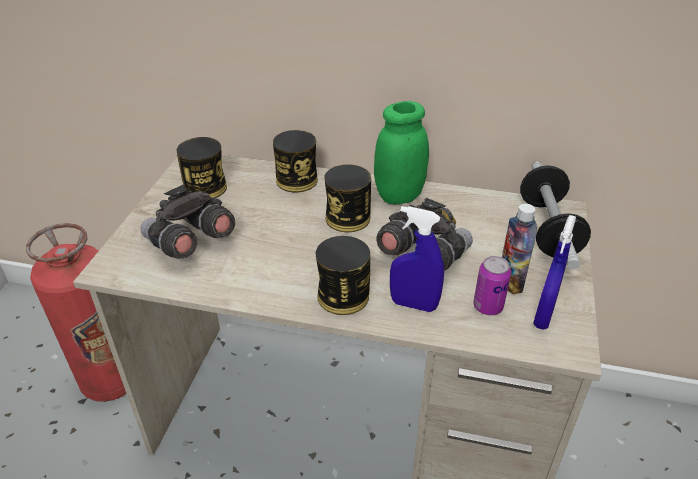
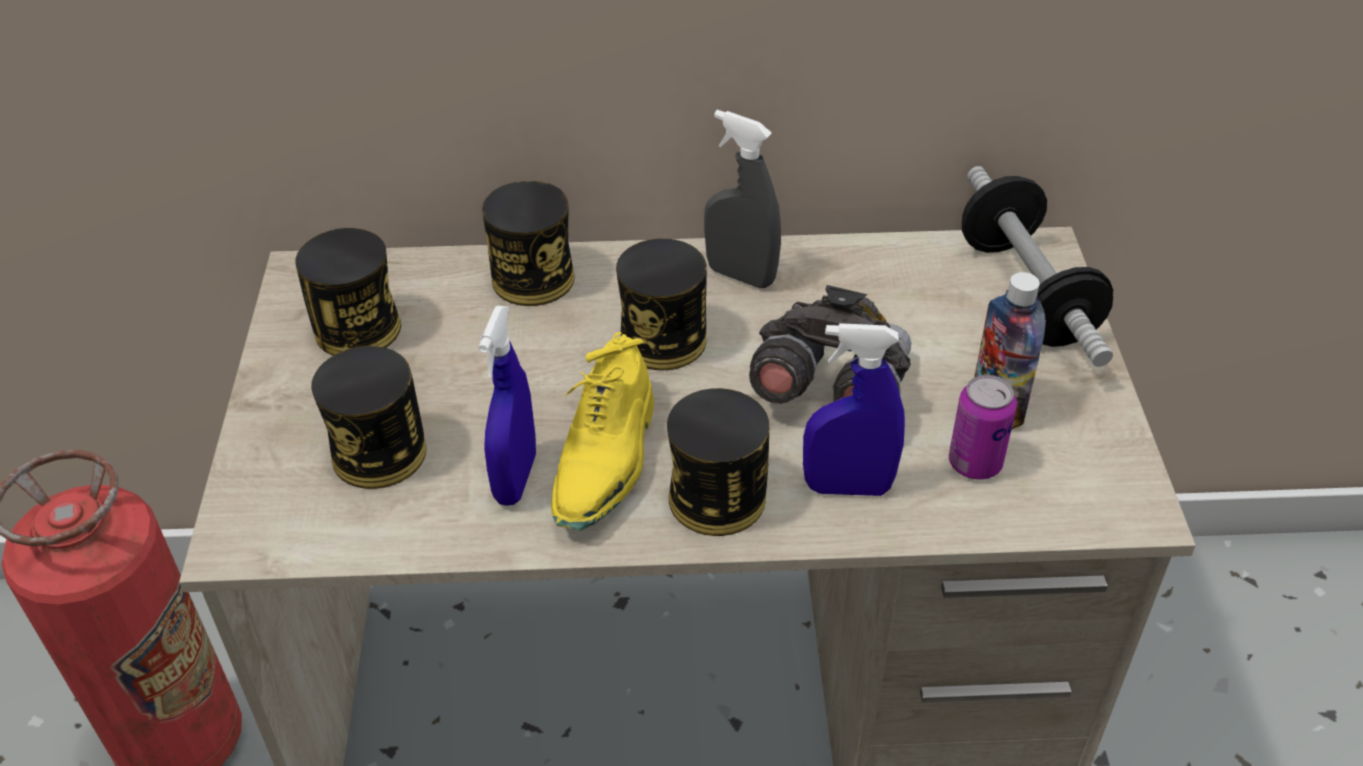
camera: 15 degrees left, 5 degrees up
grey binoculars [141,185,235,259] -> can [311,346,426,489]
green jar [374,101,429,205] -> grey spray bottle [704,110,781,288]
blue spray bottle [533,215,576,330] -> blue spray bottle moved to [479,306,536,506]
none -> yellow shoe [551,332,654,531]

